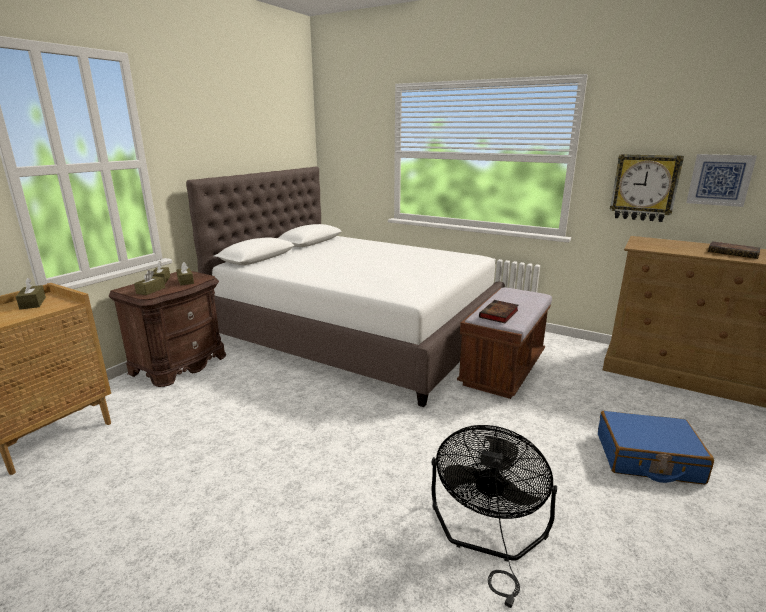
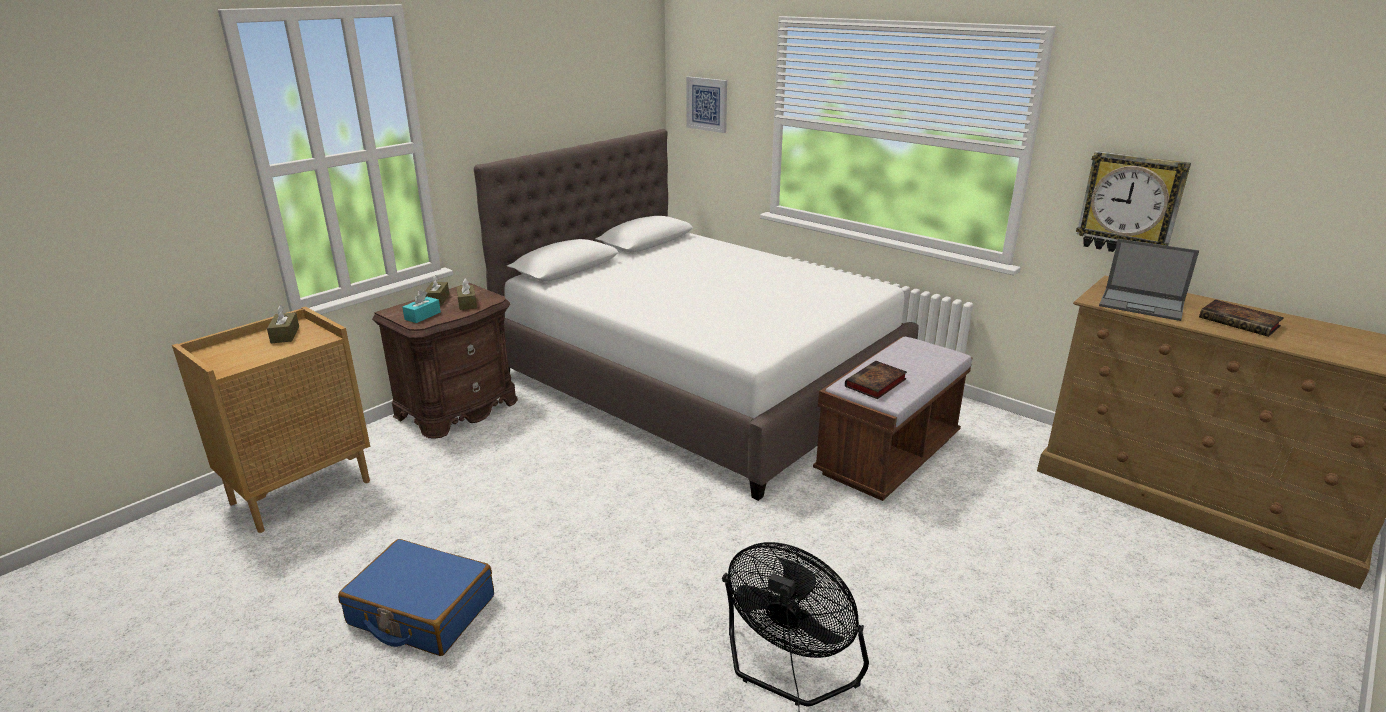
camera: 10 degrees right, 5 degrees up
brown tissue box [134,270,165,295] -> turquoise tissue box [402,290,441,323]
blue suitcase [598,411,714,485] -> blue suitcase moved to [338,539,494,656]
picture [686,154,757,207] -> picture moved to [686,77,727,133]
none -> laptop [1099,239,1199,321]

